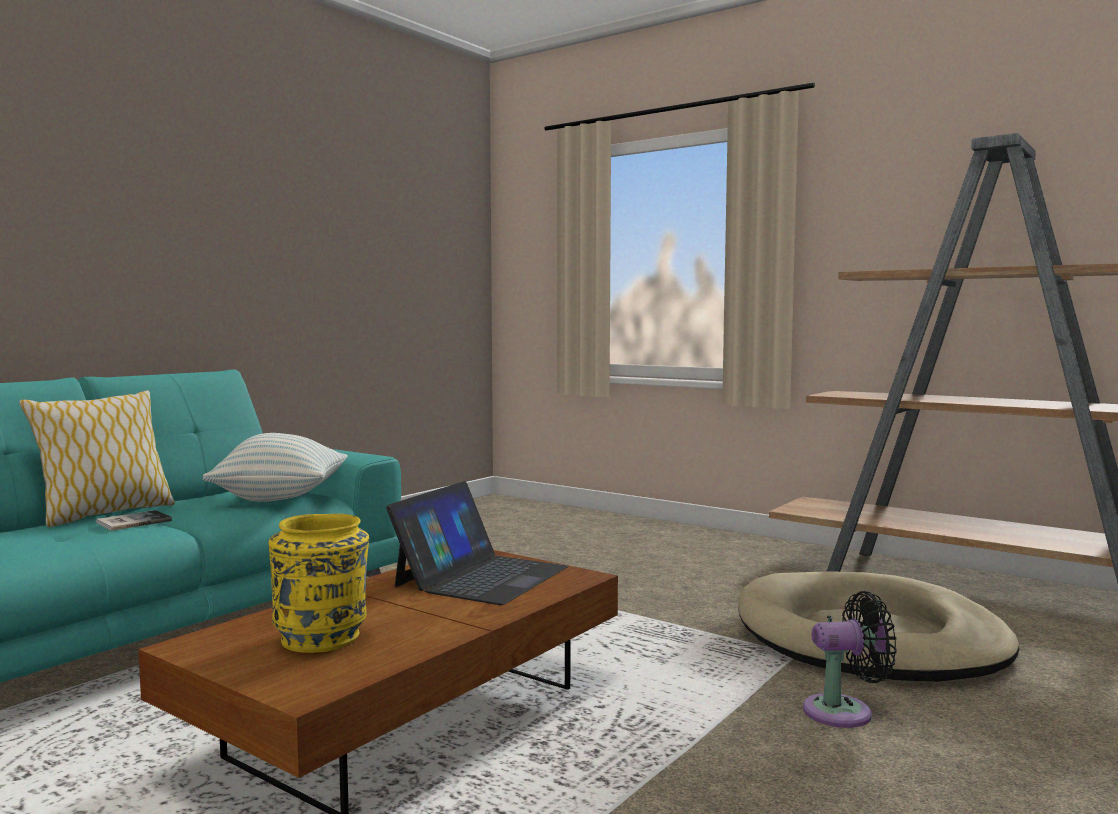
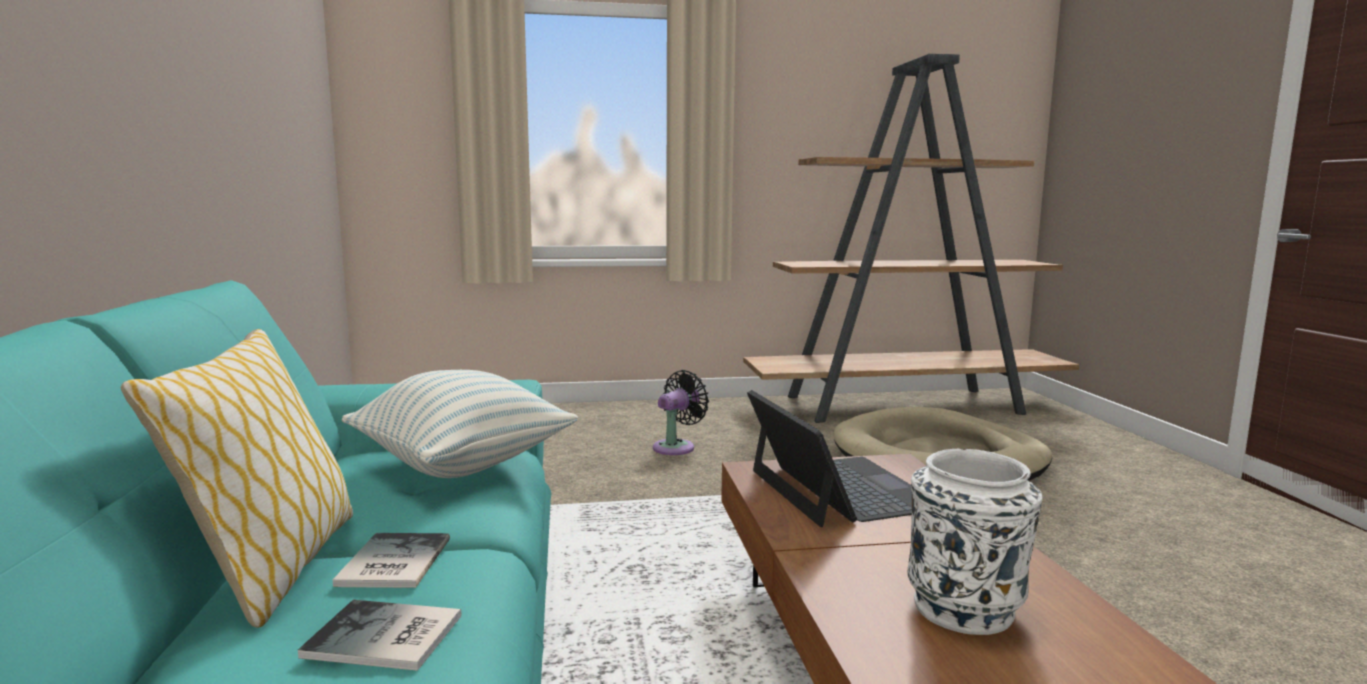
camera: 45 degrees left, 5 degrees up
yellow vase [269,514,369,653] -> white vase [907,449,1042,635]
black fan [803,591,897,728] -> black fan moved to [653,370,709,455]
none -> book [298,600,461,671]

